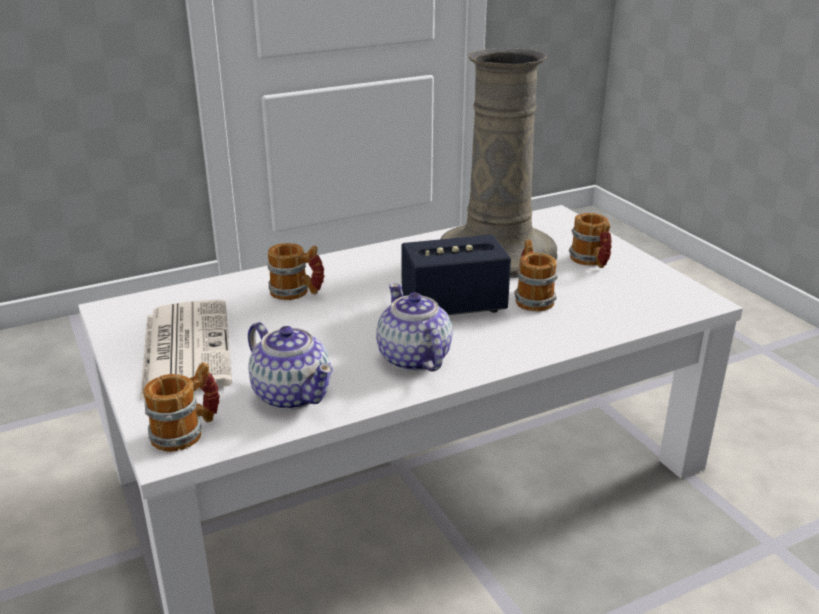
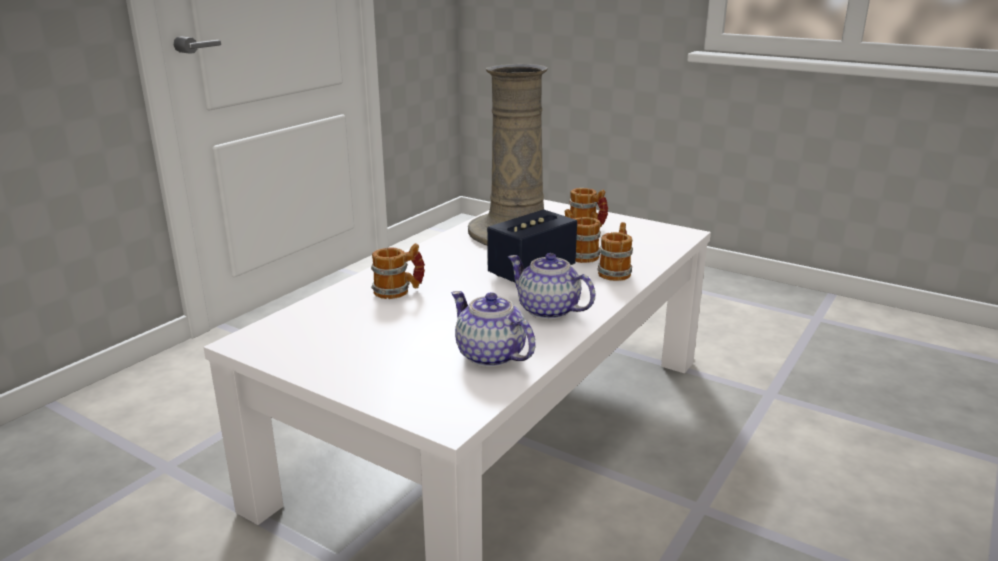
camera: 30 degrees left, 5 degrees down
newspaper [140,300,232,399] -> none
mug [143,362,220,452] -> mug moved to [597,222,633,281]
teapot [248,322,333,410] -> teapot turned 150 degrees counterclockwise [451,291,536,367]

